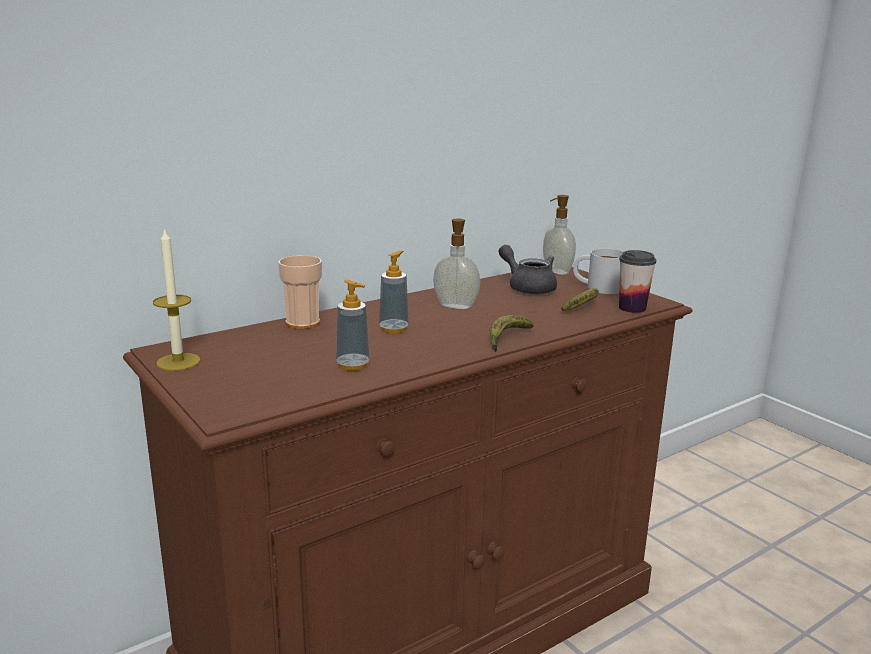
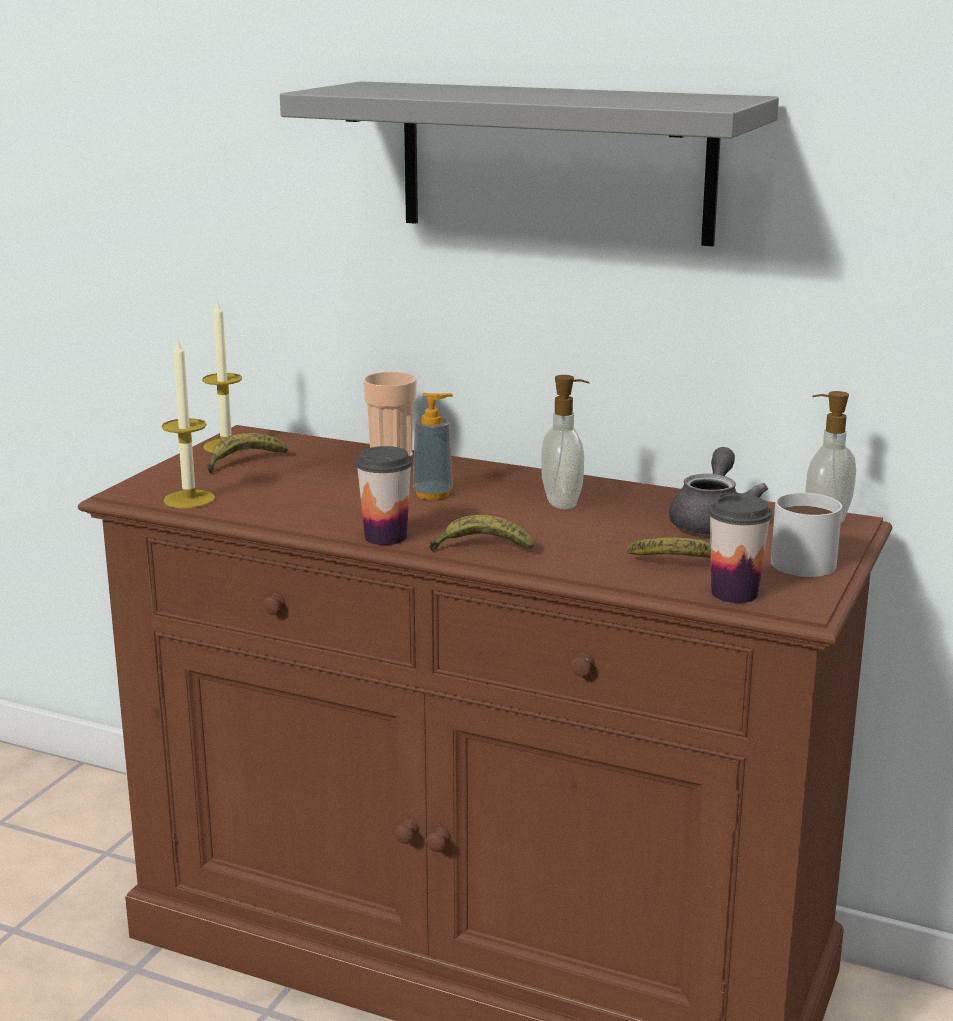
camera: 60 degrees right, 0 degrees up
soap dispenser [336,280,370,371] -> none
none -> candle [162,339,215,508]
none -> banana [207,433,288,473]
none -> grey shelf [280,81,779,247]
none -> cup [356,446,413,545]

